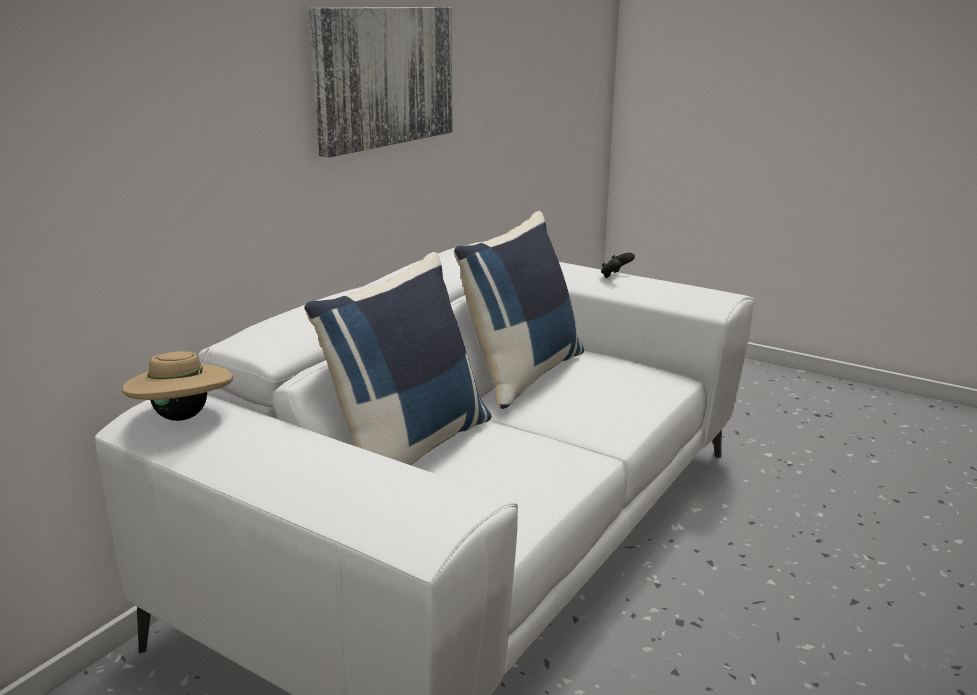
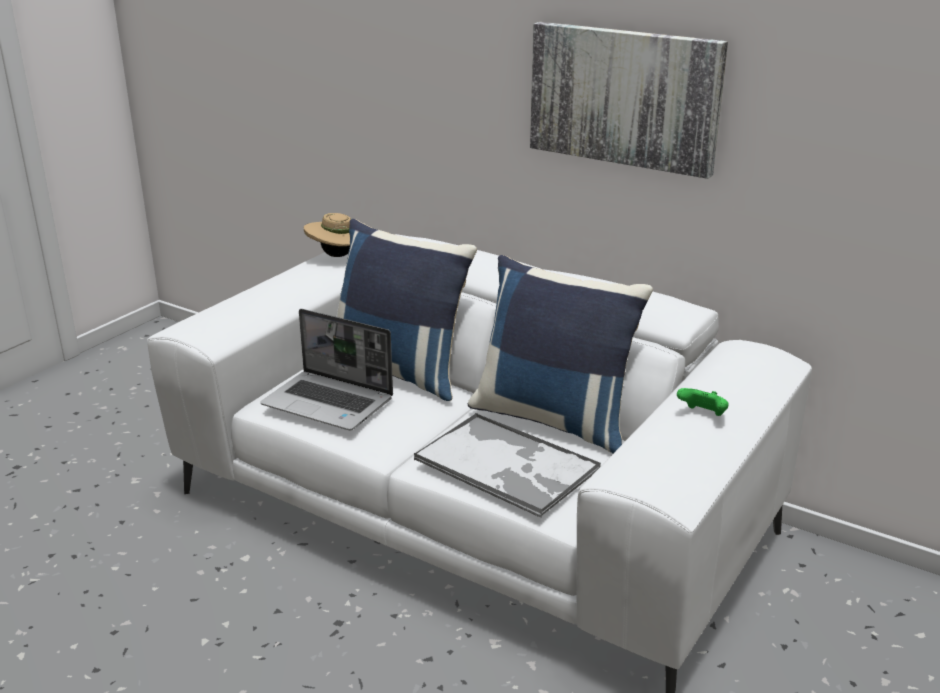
camera: 90 degrees right, 5 degrees up
black game controller [601,253,635,278] -> green game controller [677,388,729,416]
none -> laptop [260,309,393,430]
none -> tray [414,413,601,518]

